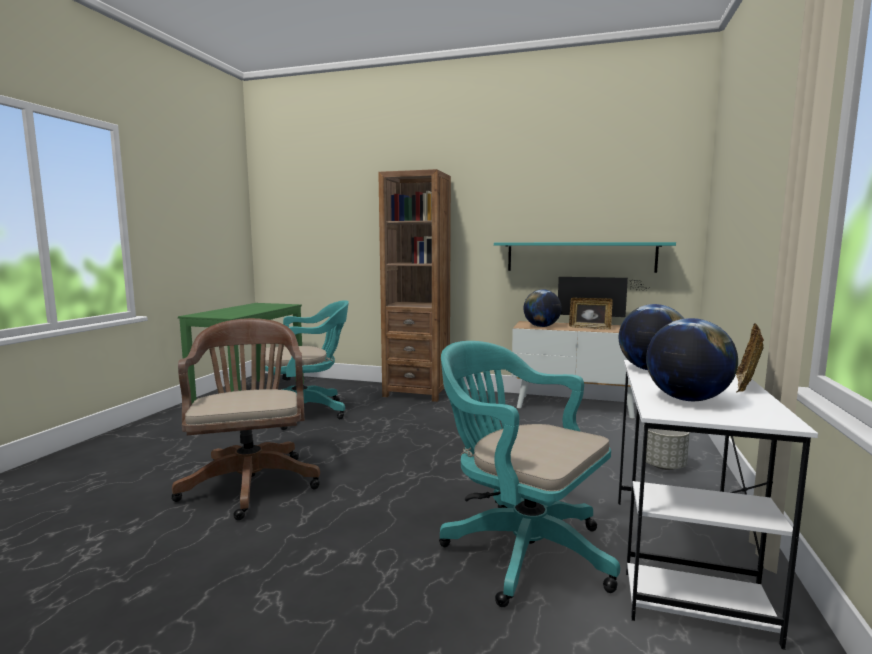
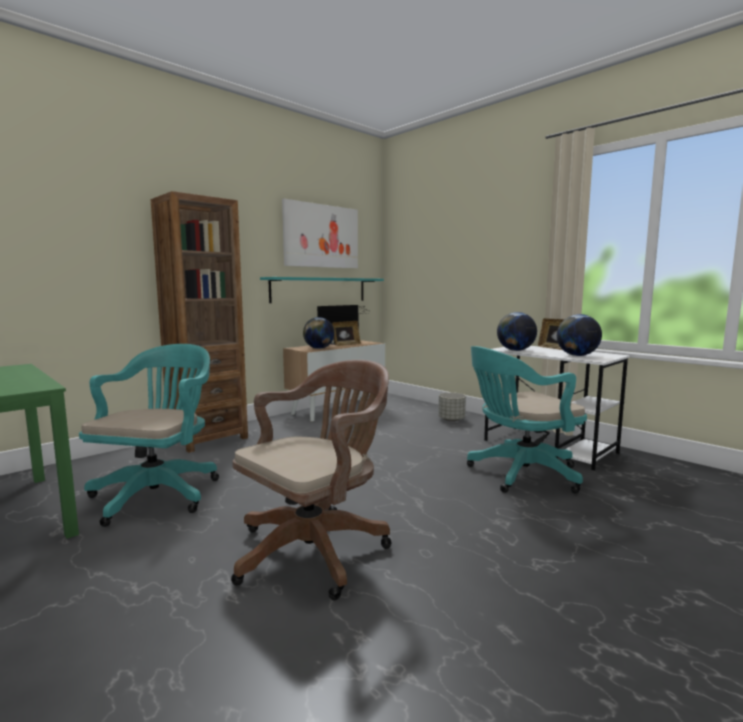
camera: 60 degrees left, 0 degrees up
brown office chair [171,318,320,520] -> brown office chair turned 120 degrees clockwise [231,360,392,600]
none -> picture [282,199,358,268]

